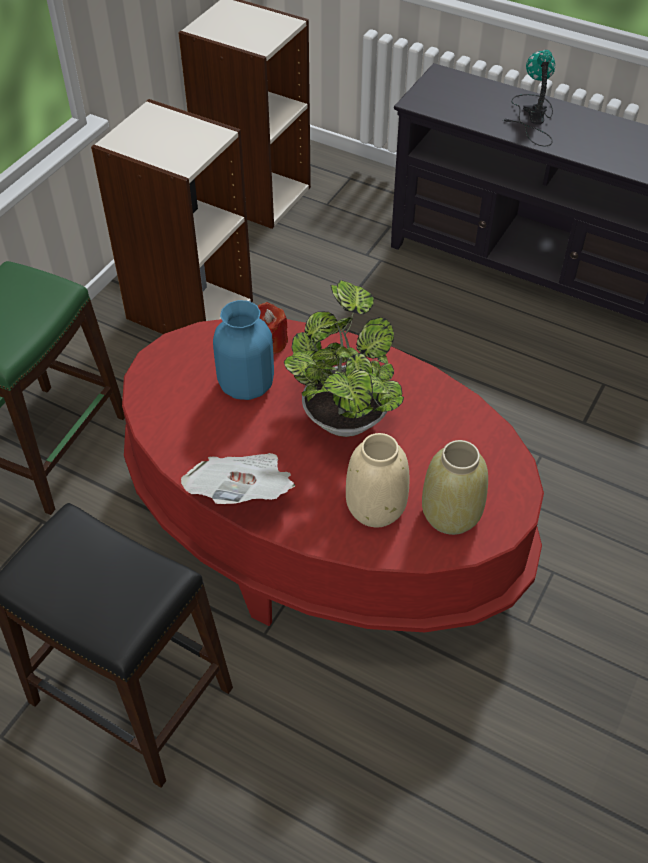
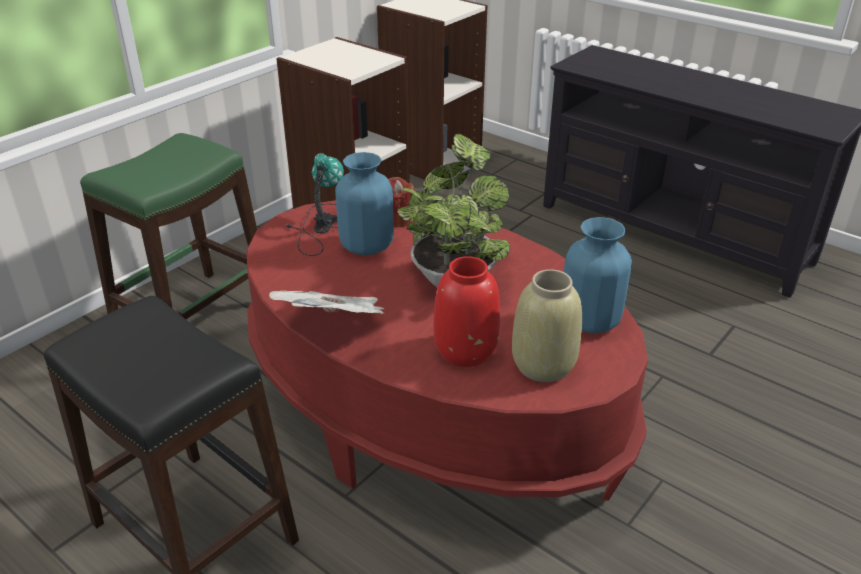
camera: 10 degrees right, 15 degrees down
beige vase [346,433,409,527] -> red vase [433,256,500,367]
table lamp [502,50,556,146] -> table lamp moved to [286,153,344,256]
none -> blue vase [564,217,632,333]

